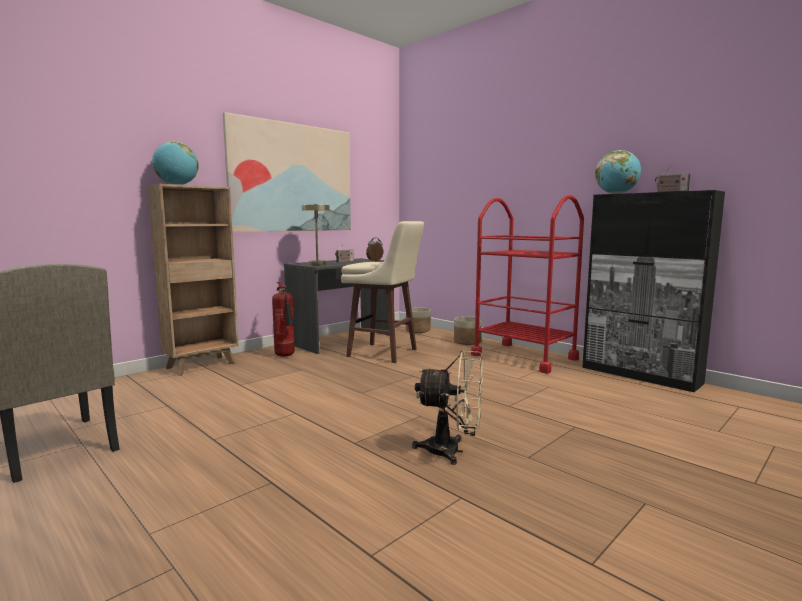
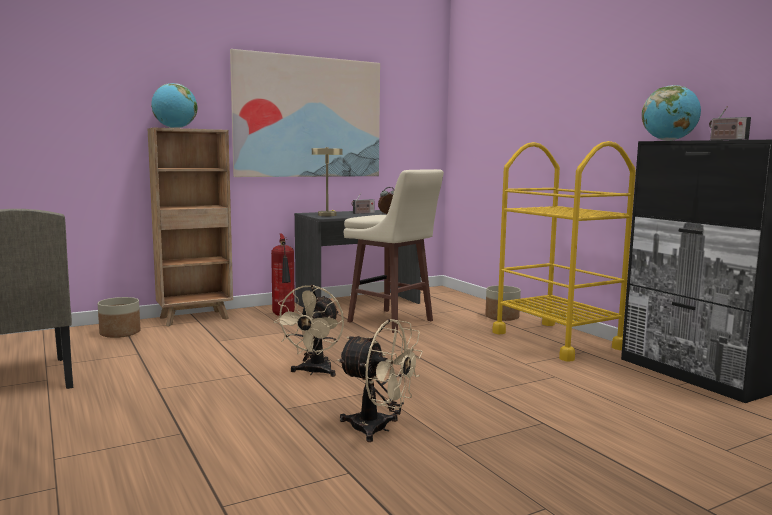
camera: 15 degrees right, 0 degrees up
planter [406,307,431,333] -> planter moved to [98,297,141,338]
red cart [471,195,584,373] -> yellow cart [492,141,636,362]
none -> beige fan [274,285,344,377]

